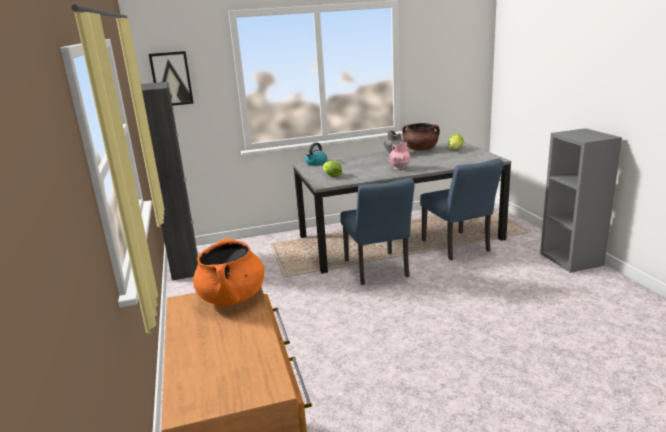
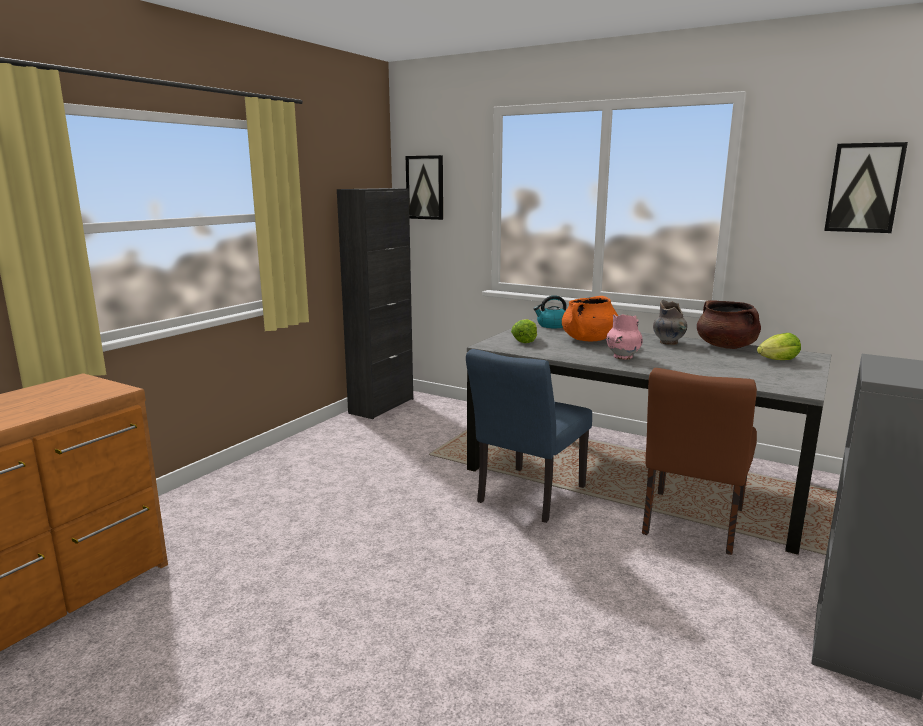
camera: 45 degrees right, 5 degrees down
orange cooking pot [193,238,264,306] -> orange cooking pot moved to [562,296,618,341]
blue chair [420,158,504,260] -> brown chair [642,368,757,555]
none -> picture [824,142,908,233]

